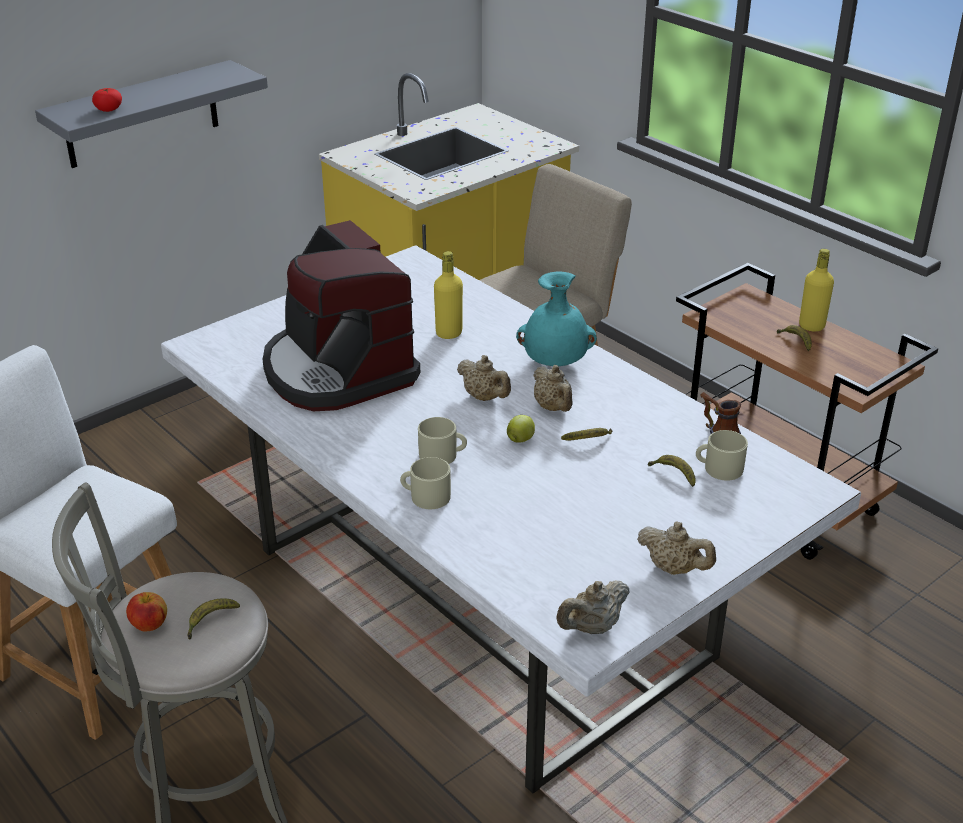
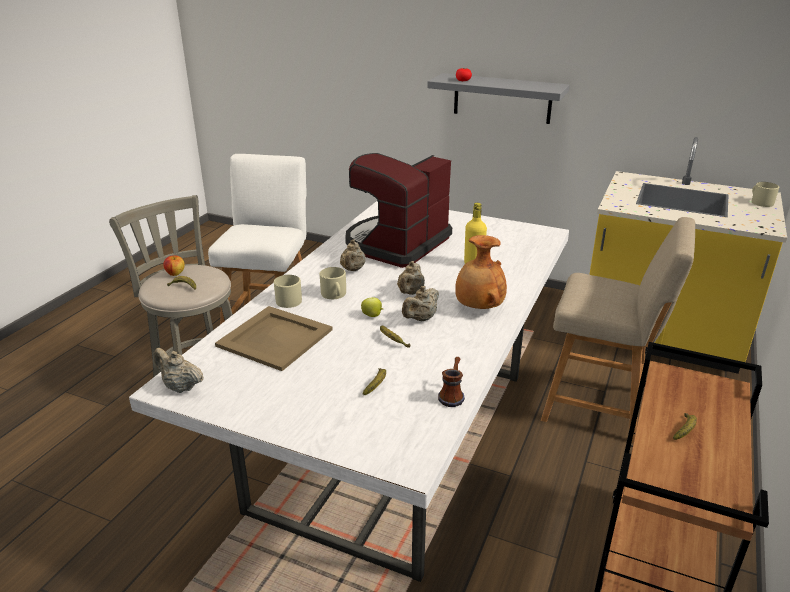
camera: 65 degrees right, 5 degrees down
turquoise vase [516,271,597,366] -> brown vase [455,235,507,309]
beige teapot [637,521,716,575] -> beige teapot moved to [340,239,366,271]
beige mug [696,430,748,481] -> beige mug moved to [751,182,779,207]
yellow bottle [799,249,834,331] -> none
none -> beige tray [215,306,333,371]

